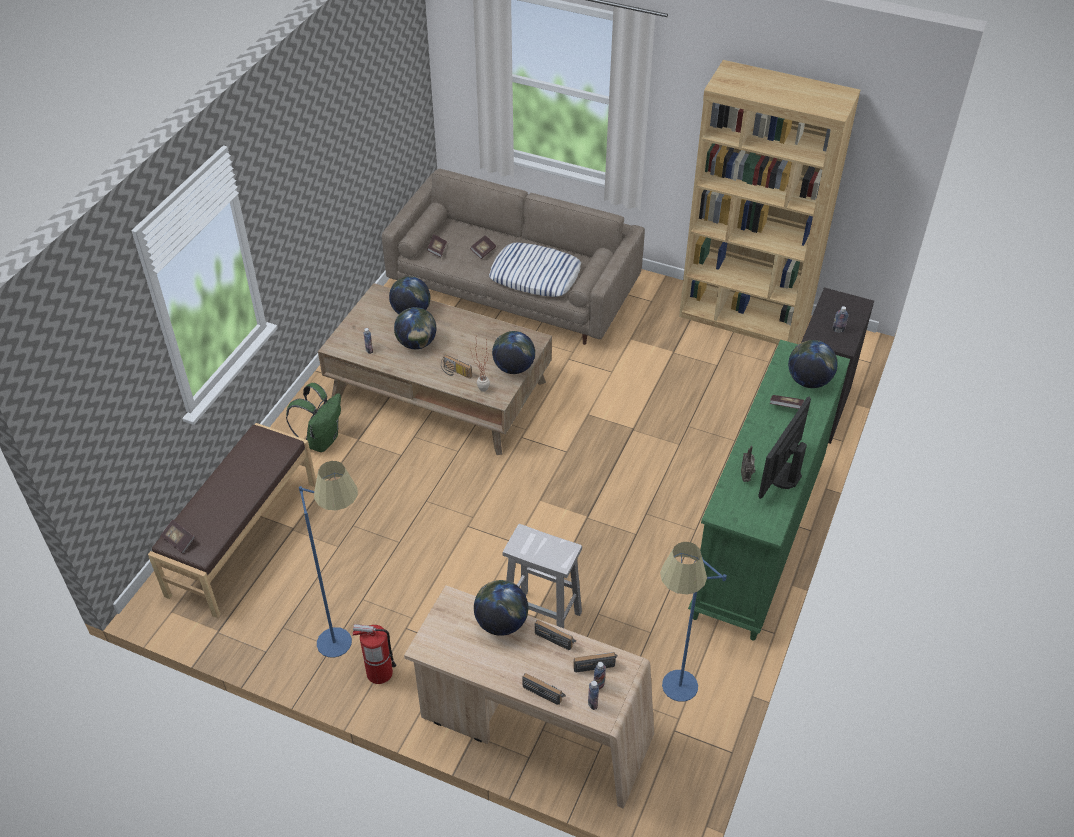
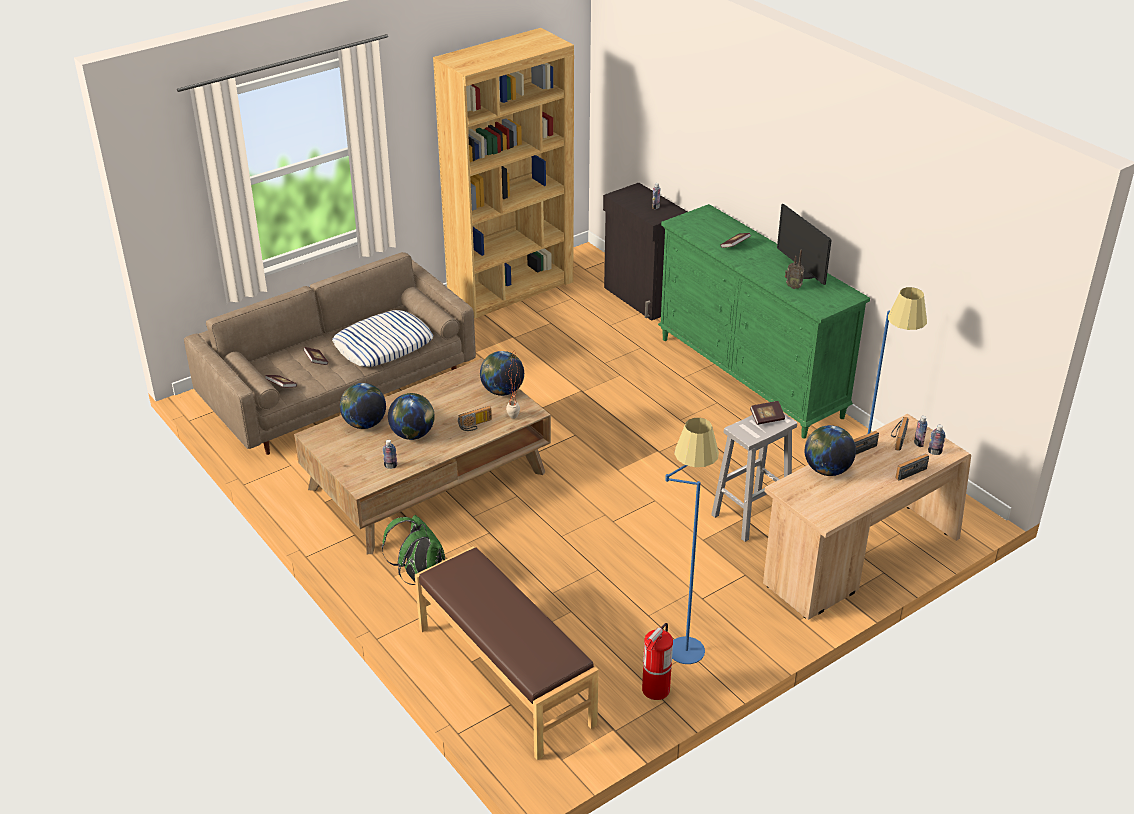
camera: 60 degrees left, 10 degrees down
book [160,520,195,554] -> book moved to [750,401,785,425]
fire extinguisher [352,624,396,684] -> fire extinguisher moved to [642,623,673,700]
globe [788,340,838,388] -> none

